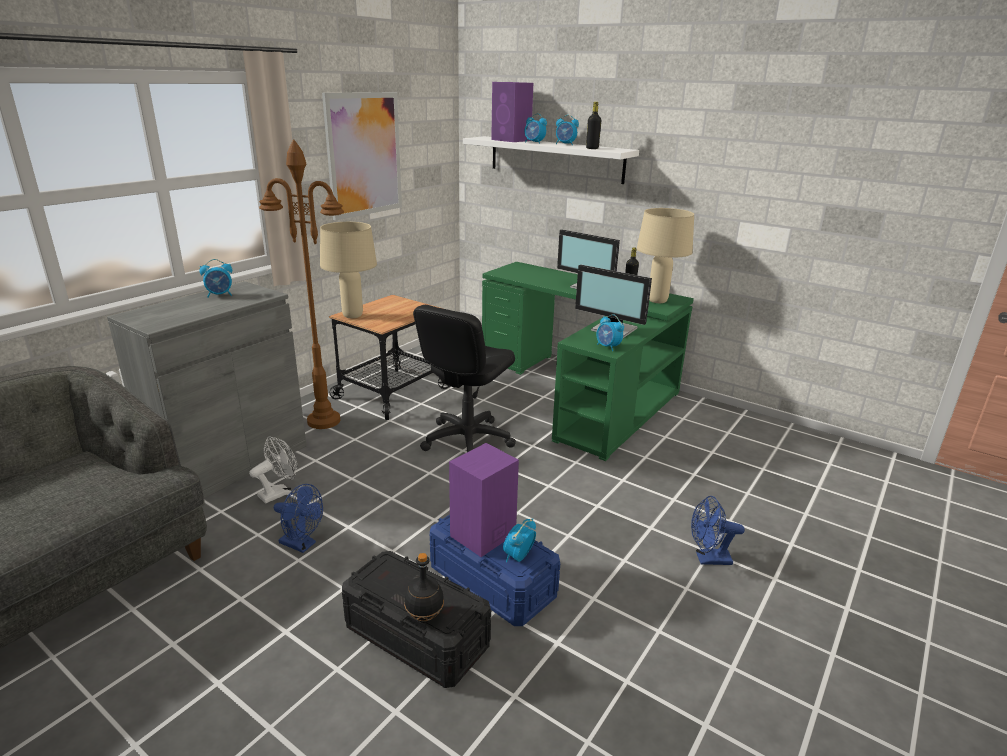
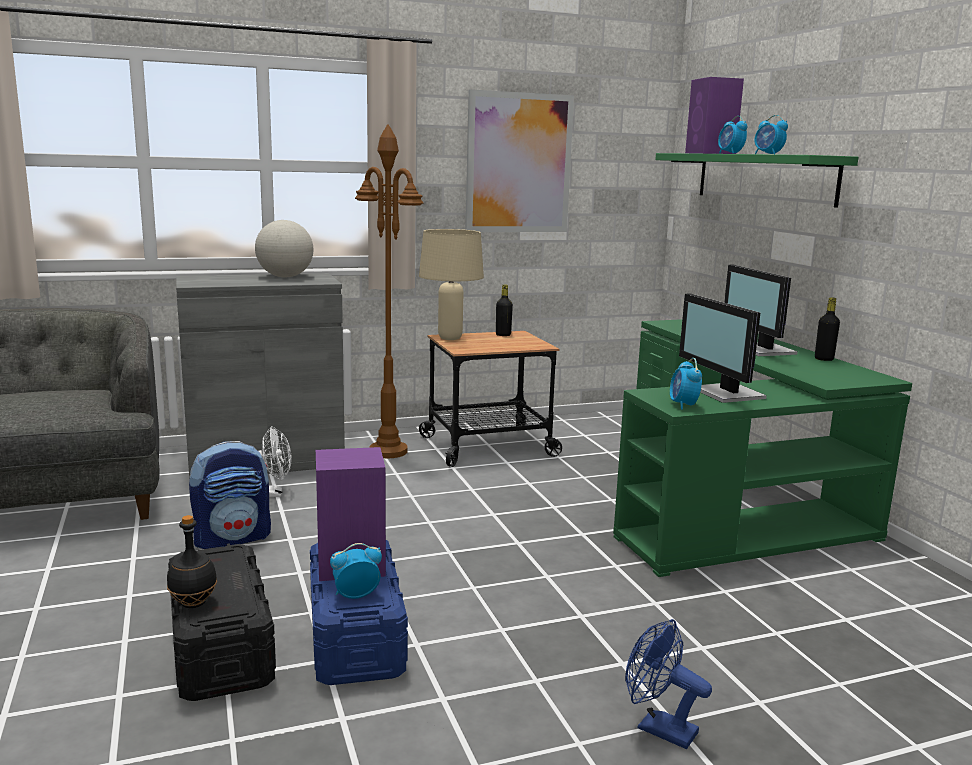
camera: 35 degrees right, 10 degrees down
alarm clock [199,259,232,298] -> globe [255,220,313,277]
blue fan [274,484,323,553] -> backpack [189,441,271,549]
black office chair [413,305,516,452] -> none
white shelf [463,136,639,184] -> green shelf [655,153,859,208]
black bottle [586,102,601,149] -> black bottle moved to [496,285,513,336]
beige table lamp [637,208,694,303] -> none

